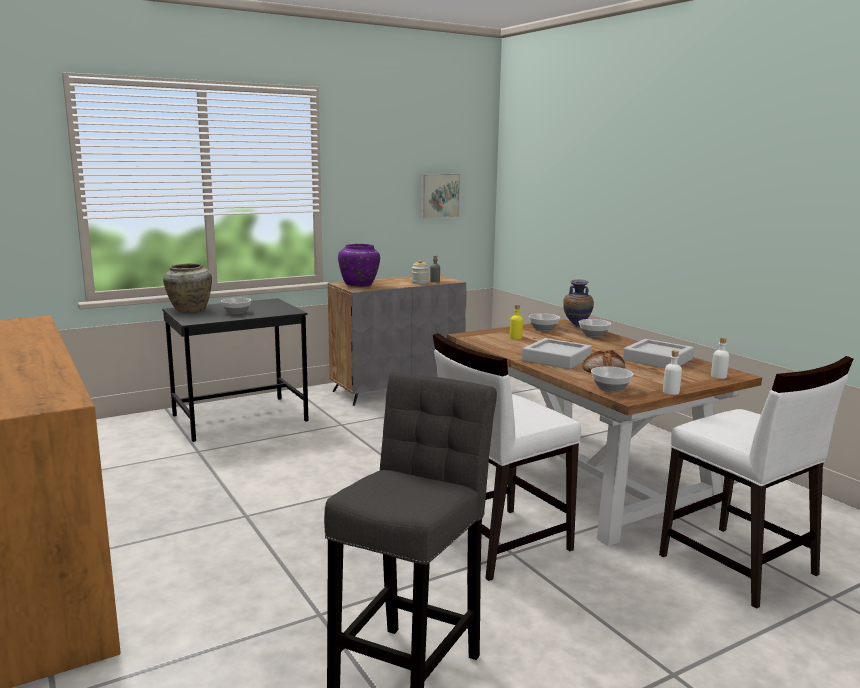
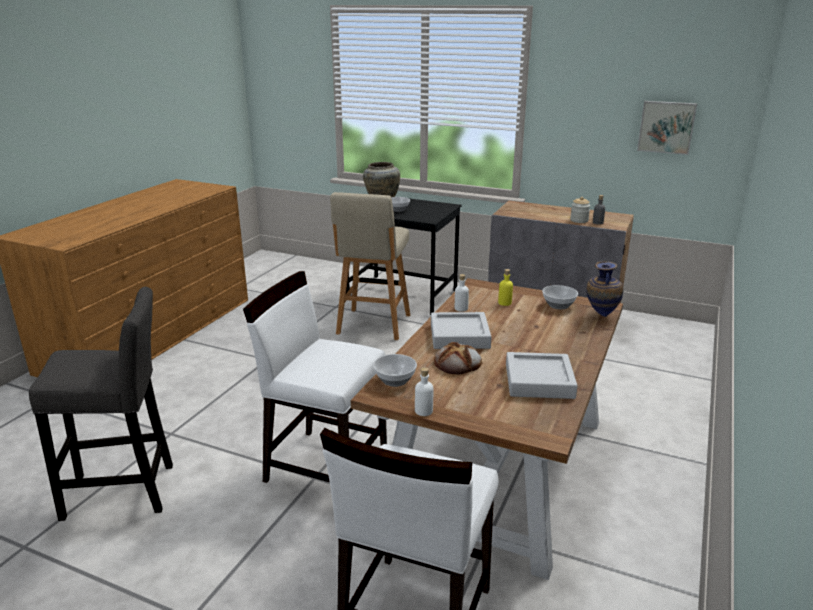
camera: 55 degrees right, 10 degrees up
purple vase [338,244,380,287] -> none
bowl [579,319,611,338] -> none
white bottle [711,337,729,379] -> white bottle moved to [455,274,469,312]
none -> beige stool [330,192,410,340]

